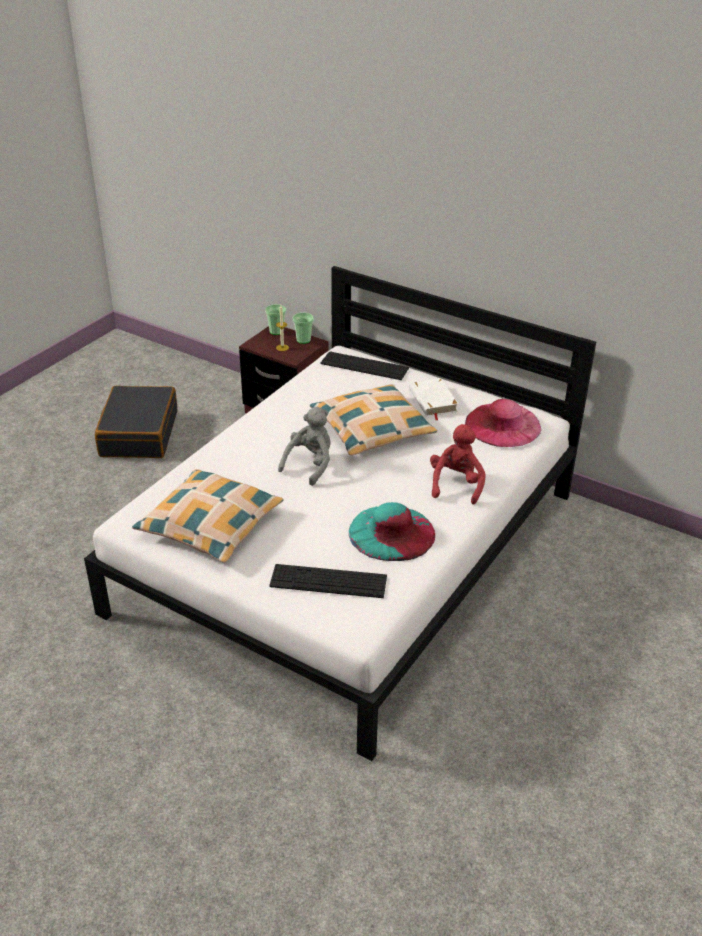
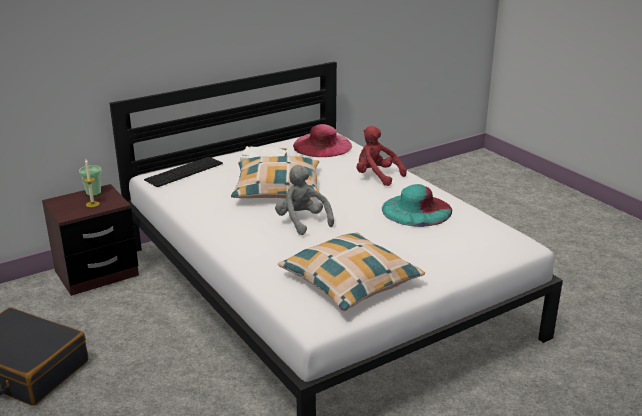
camera: 65 degrees left, 10 degrees down
cup [265,304,286,335] -> none
keyboard [269,564,387,598] -> none

